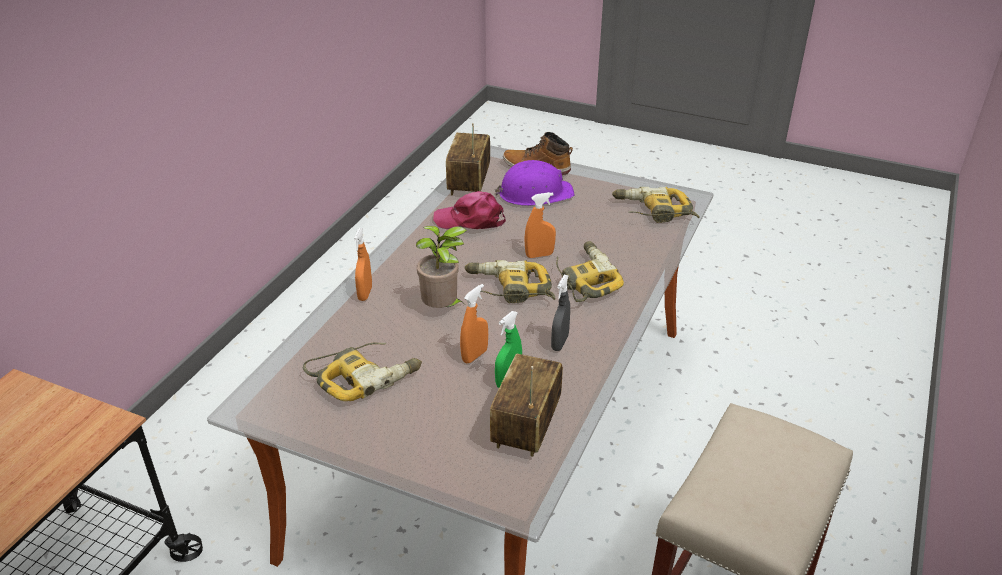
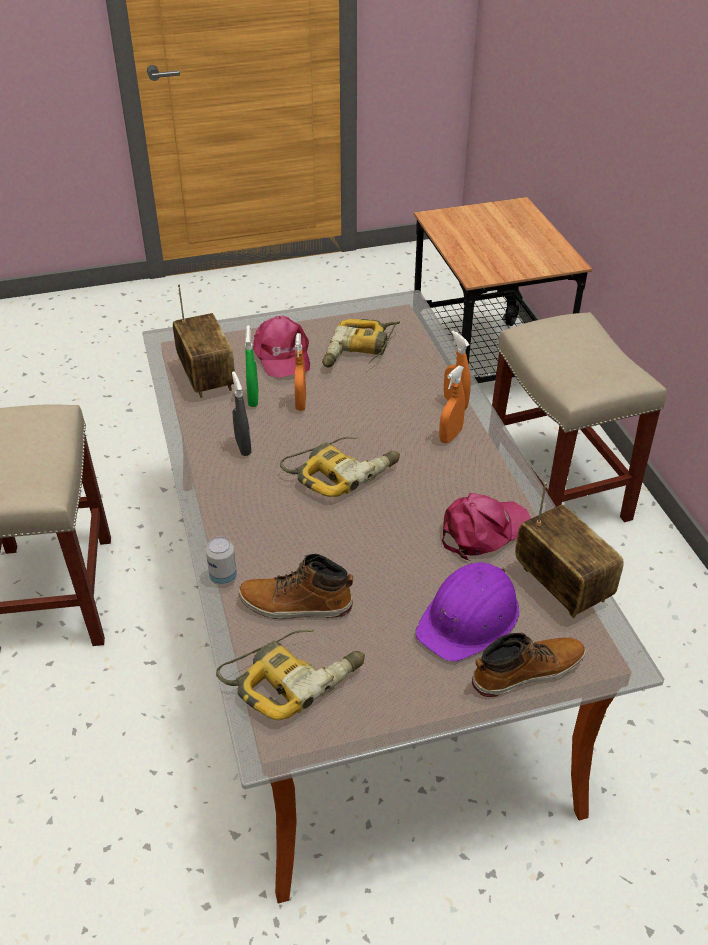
camera: 140 degrees right, 5 degrees up
potted plant [416,226,467,308] -> none
orange spray bottle [524,192,556,258] -> orange spray bottle moved to [439,366,465,443]
power drill [556,241,624,302] -> none
none -> can [206,536,237,585]
none -> boot [239,554,353,619]
none -> pink cap [253,316,310,378]
none -> beige stool [492,312,667,522]

